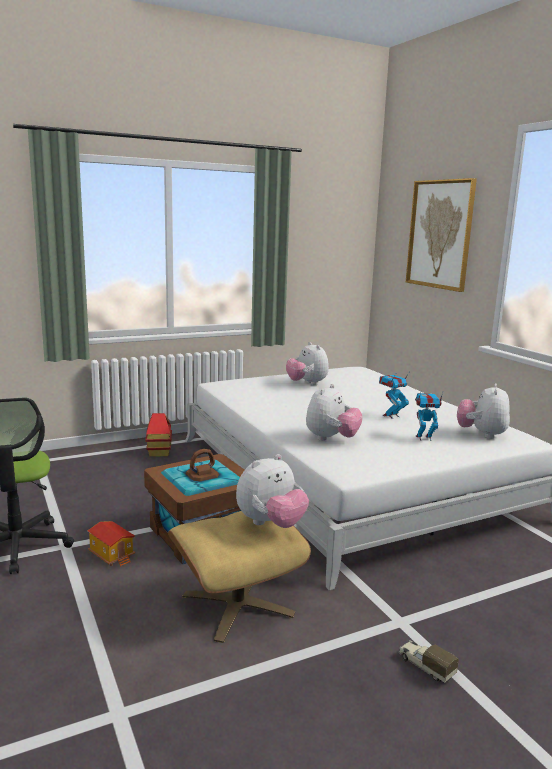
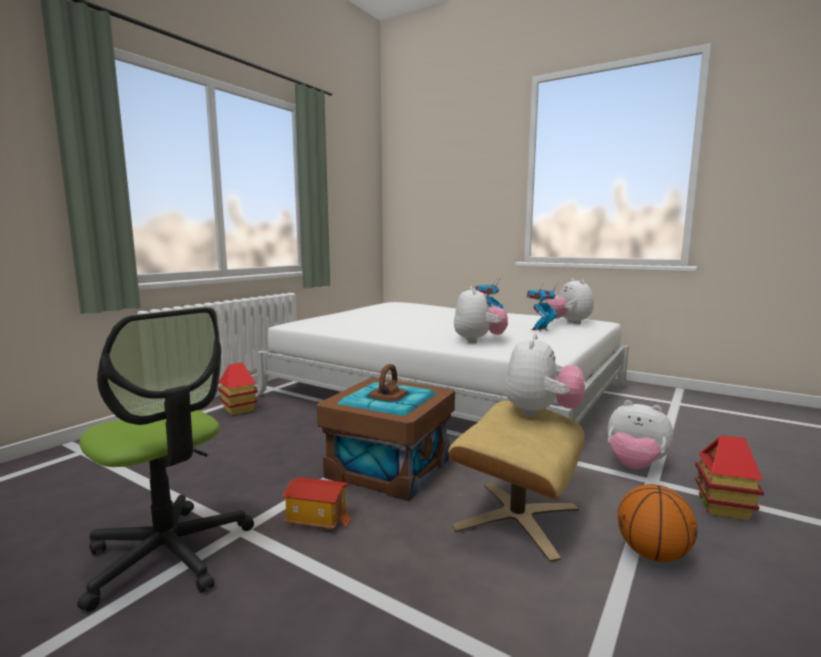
camera: 30 degrees left, 5 degrees down
plush toy [286,342,329,385] -> plush toy moved to [608,400,674,469]
toy truck [399,640,459,683] -> toy house [695,435,764,521]
picture [406,178,477,292] -> none
none -> basketball [618,484,698,562]

